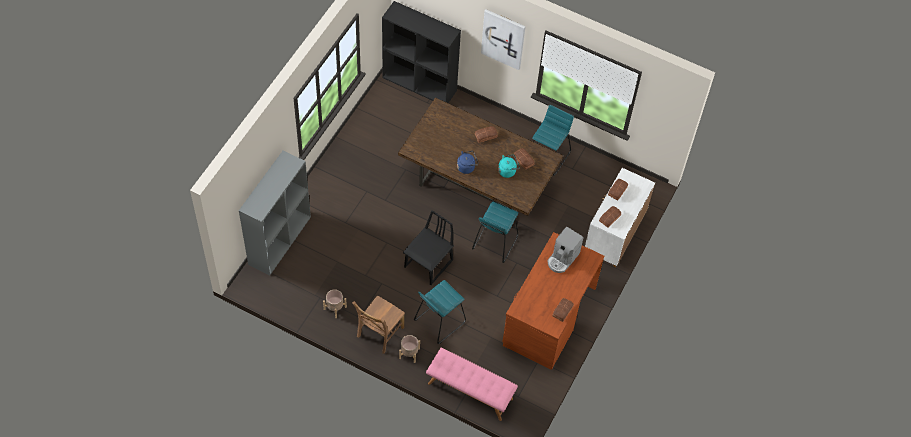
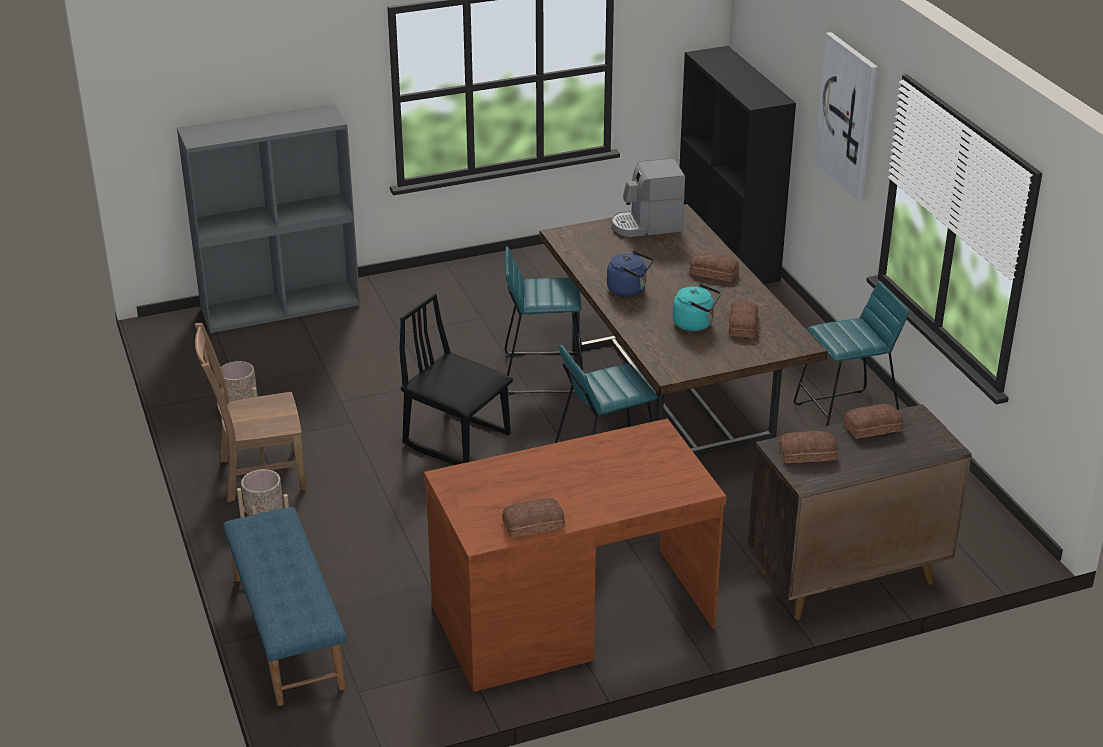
camera: 45 degrees right, 25 degrees down
black chair [403,210,454,285] -> black chair turned 135 degrees counterclockwise [400,293,513,465]
turquoise stool [414,280,466,344] -> turquoise stool moved to [505,246,583,394]
pink bench [426,348,518,421] -> blue bench [223,507,346,706]
coffee machine [547,226,584,273] -> coffee machine moved to [612,158,685,237]
white cabinet [585,168,655,267] -> brown cabinet [747,404,972,620]

